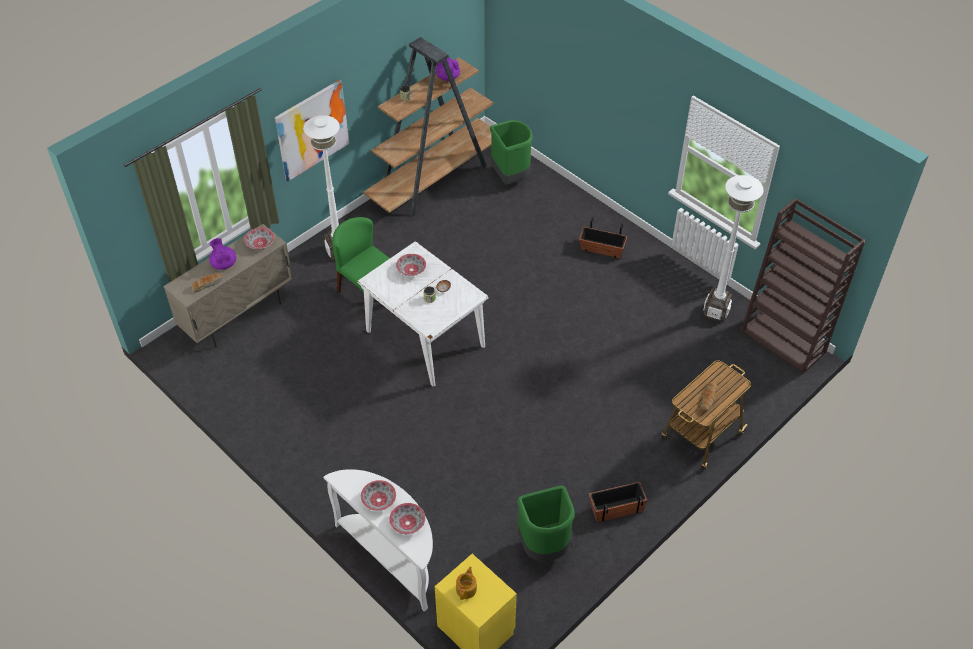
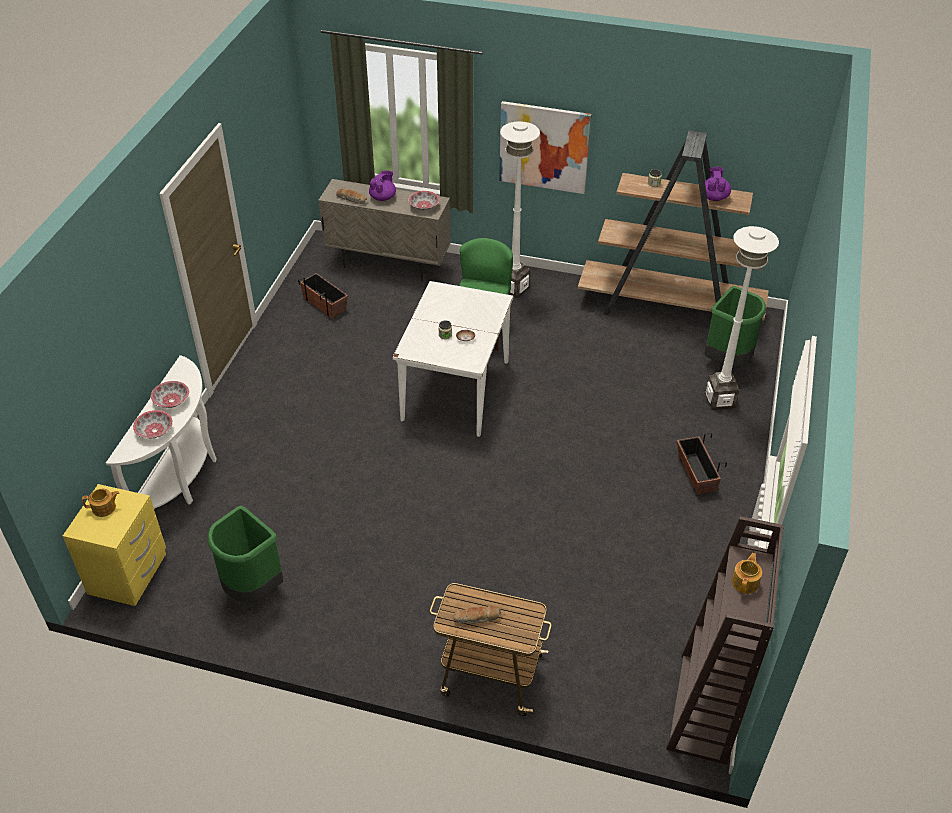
camera: 60 degrees right, 5 degrees down
bowl [396,254,426,276] -> none
planter [589,482,647,522] -> planter moved to [298,273,348,318]
white floor lamp [703,175,764,323] -> white floor lamp moved to [705,226,779,410]
none -> teapot [731,553,762,594]

